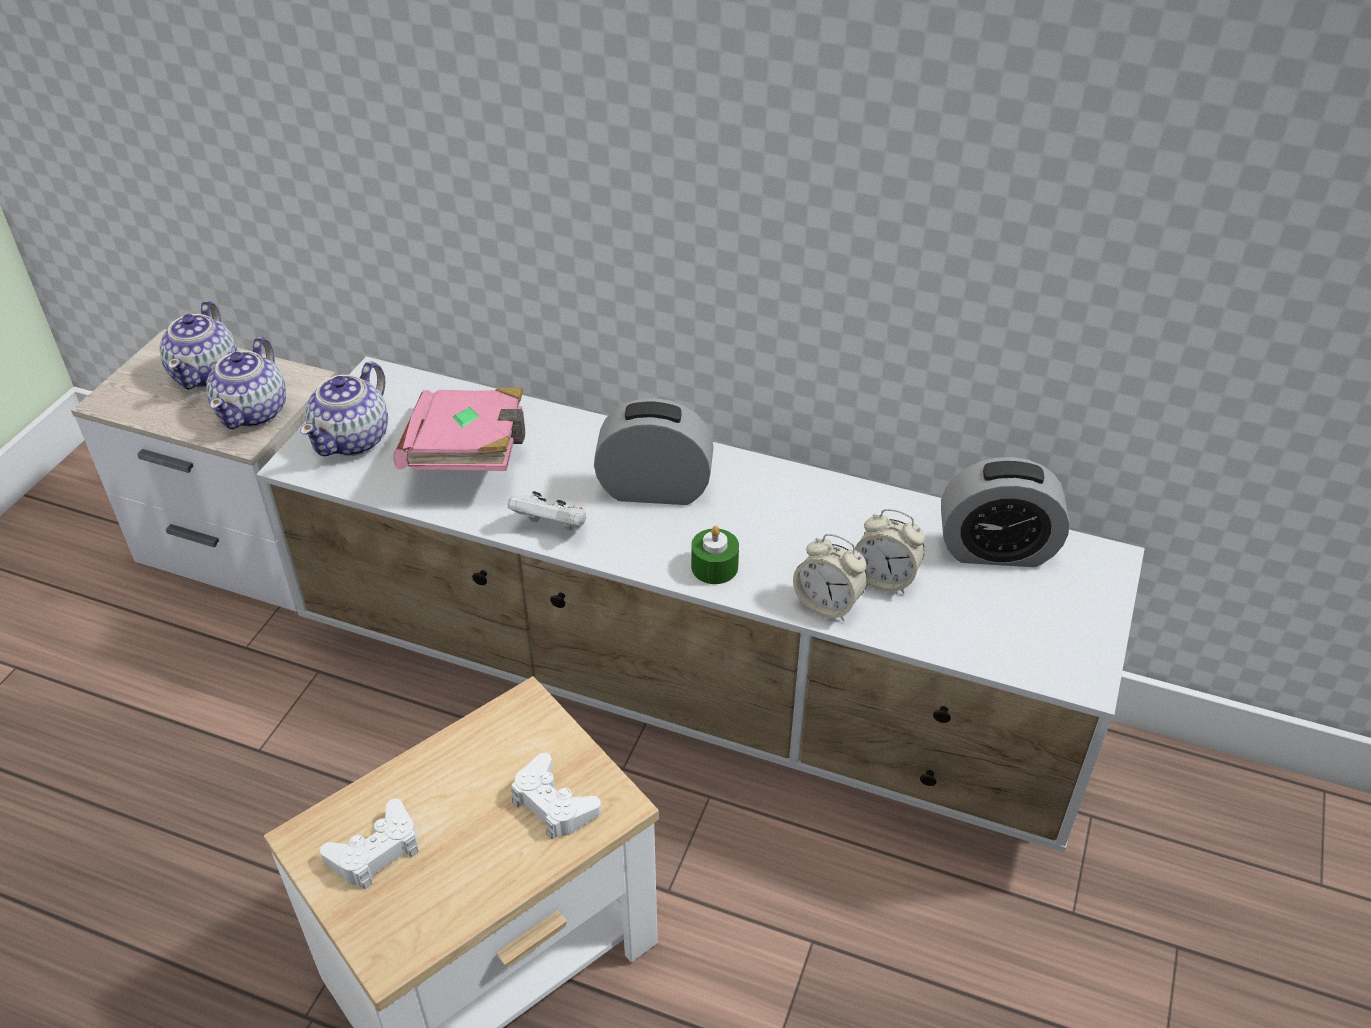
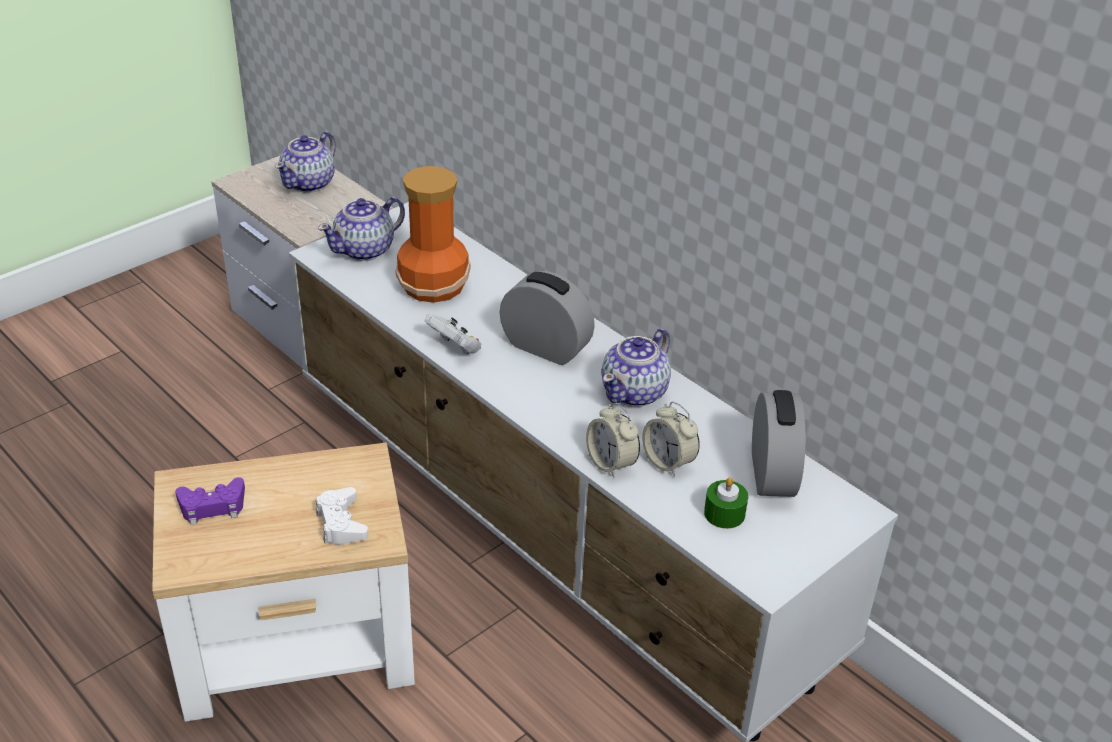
camera: 25 degrees right, 5 degrees down
teapot [207,337,286,429] -> teapot moved to [602,328,671,407]
white game controller [320,799,419,890] -> purple game controller [175,477,245,525]
pink book [393,387,525,471] -> vase [395,166,471,303]
green candle [691,526,739,584] -> green candle moved to [704,477,748,529]
alarm clock [941,457,1070,567] -> alarm clock turned 120 degrees counterclockwise [752,390,806,497]

